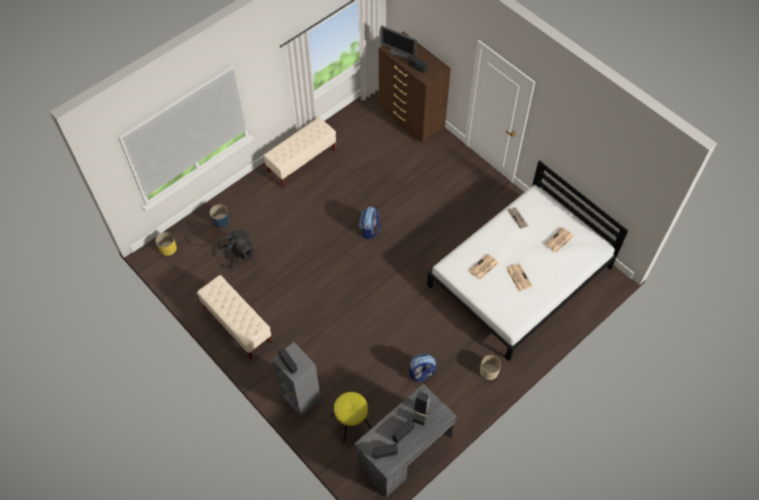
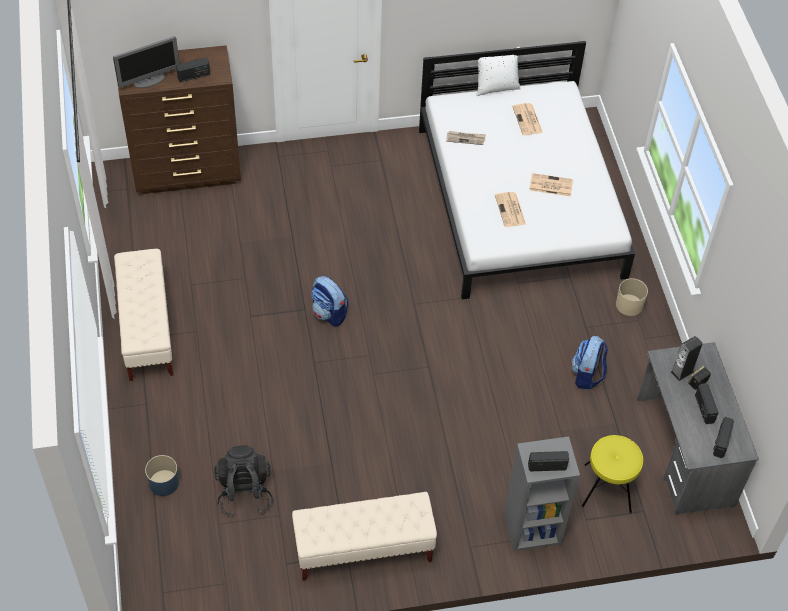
camera: 60 degrees left, 5 degrees down
yellow planter [155,232,177,256] -> none
none -> white pillow [476,47,521,96]

